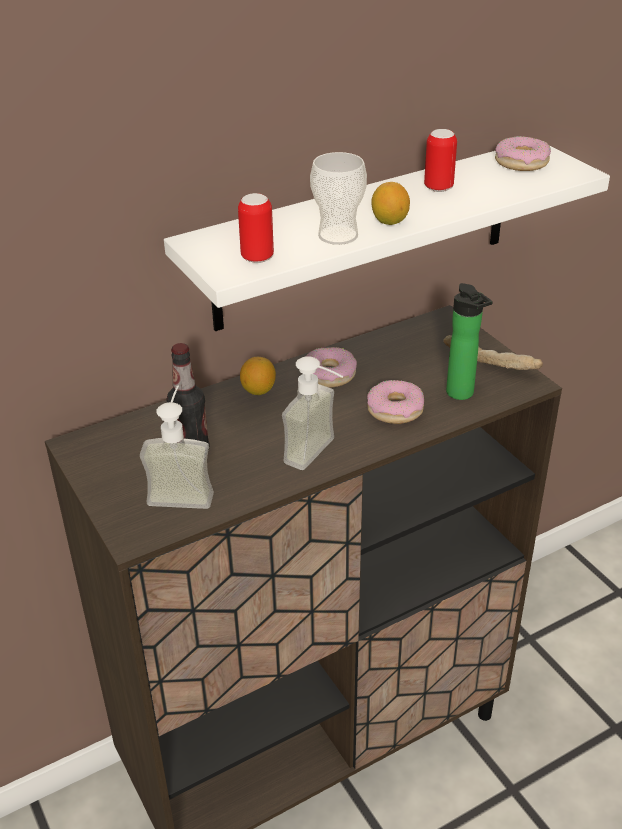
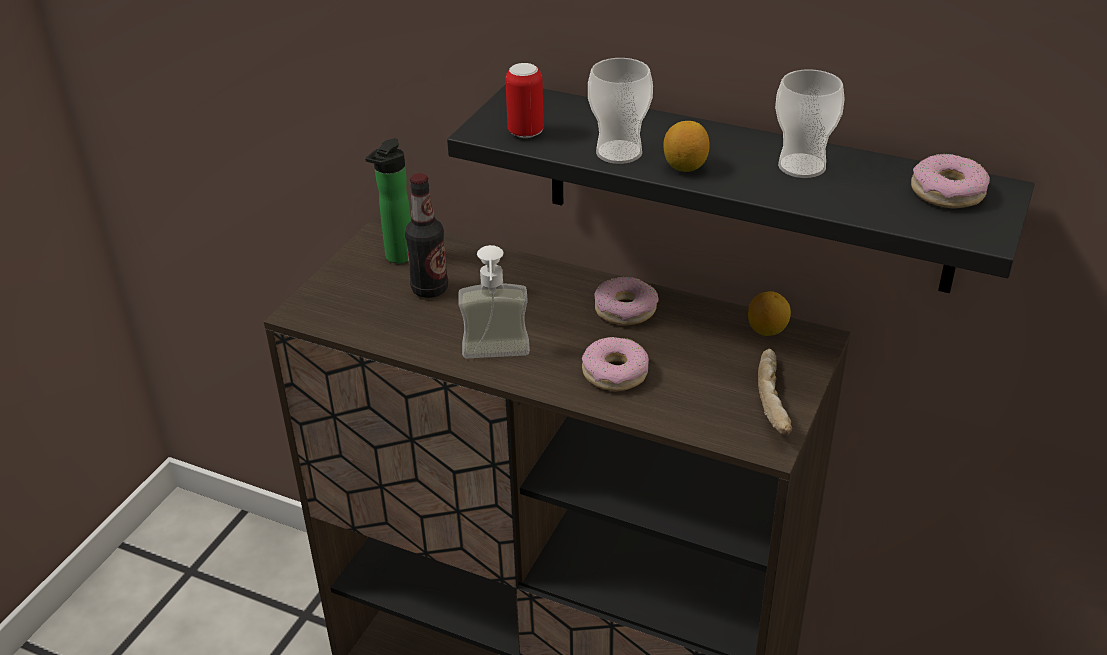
camera: 55 degrees right, 0 degrees up
soap dispenser [140,386,214,509] -> none
white shelf [164,145,610,331] -> black shelf [447,84,1035,293]
lemon [240,357,276,395] -> lemon moved to [748,291,791,336]
can [424,129,457,192] -> cup [775,69,845,178]
bottle [446,283,493,400] -> bottle moved to [365,138,411,264]

